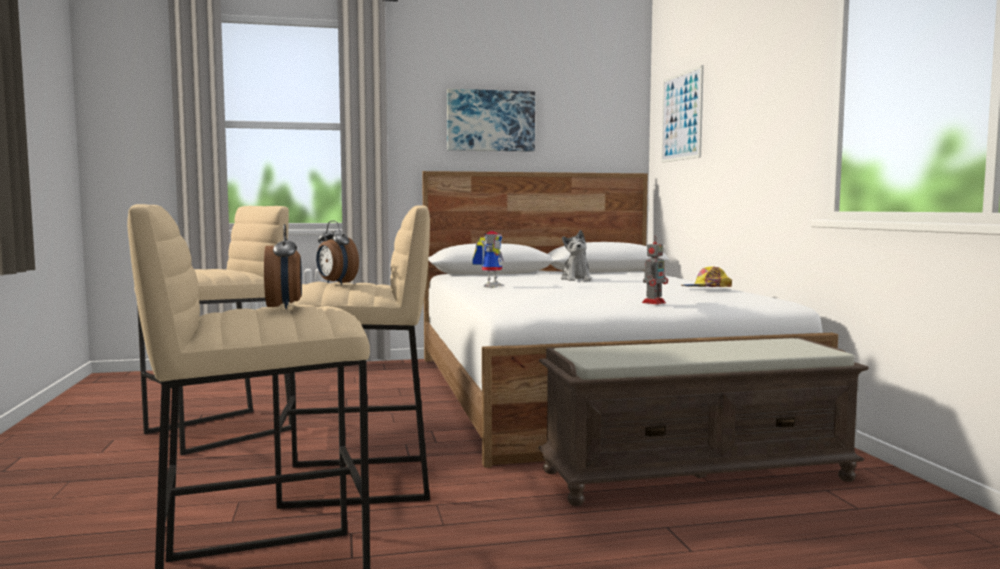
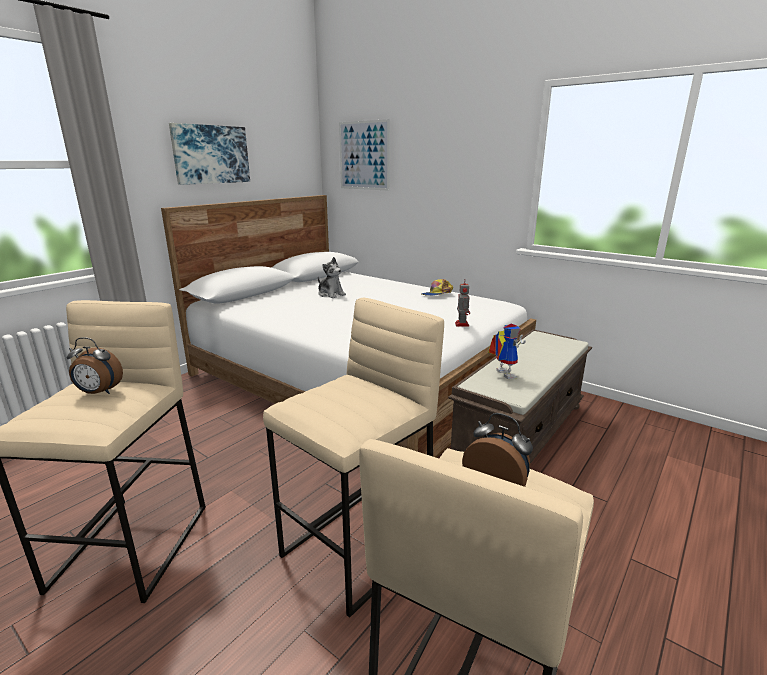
camera: 40 degrees left, 15 degrees up
alarm clock [316,220,359,285] -> alarm clock moved to [67,337,123,394]
toy robot [472,231,504,288] -> toy robot moved to [488,324,526,379]

